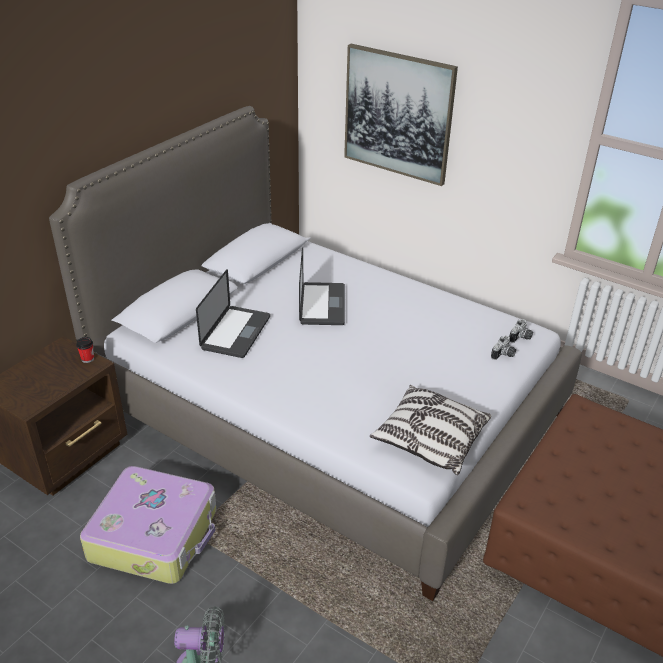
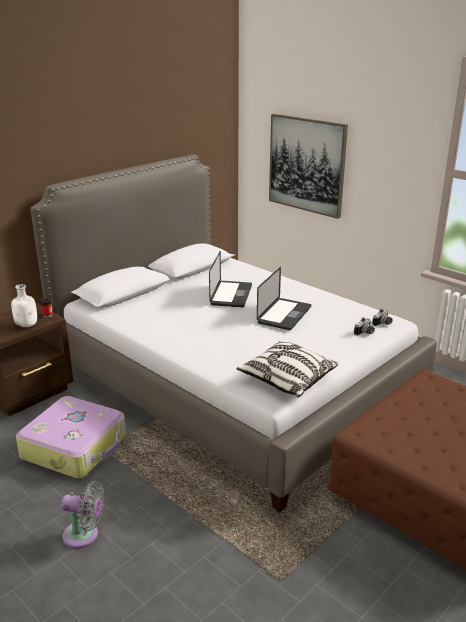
camera: 10 degrees right, 10 degrees down
laptop [196,269,270,358] -> laptop moved to [257,267,311,330]
none -> white bottle [11,284,37,328]

